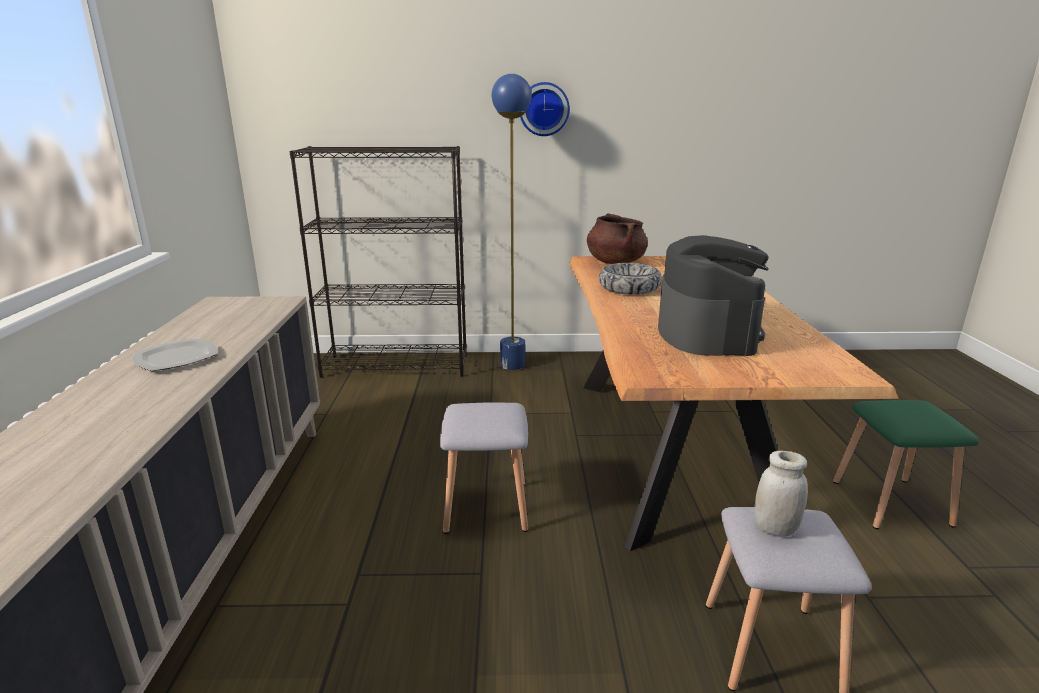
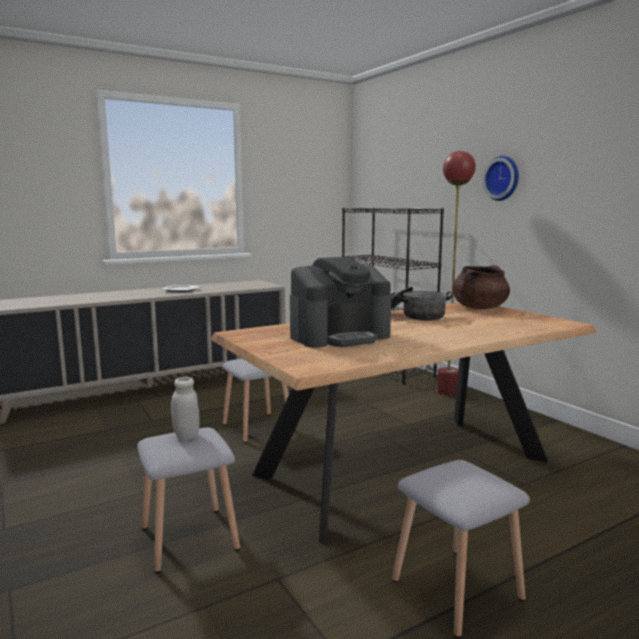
camera: 60 degrees right, 10 degrees down
blue floor lamp [492,74,532,370] -> red floor lamp [437,151,476,396]
bowl [599,263,662,295] -> cooking pot [391,287,453,321]
green stool [833,400,979,529] -> grey stool [392,460,530,638]

